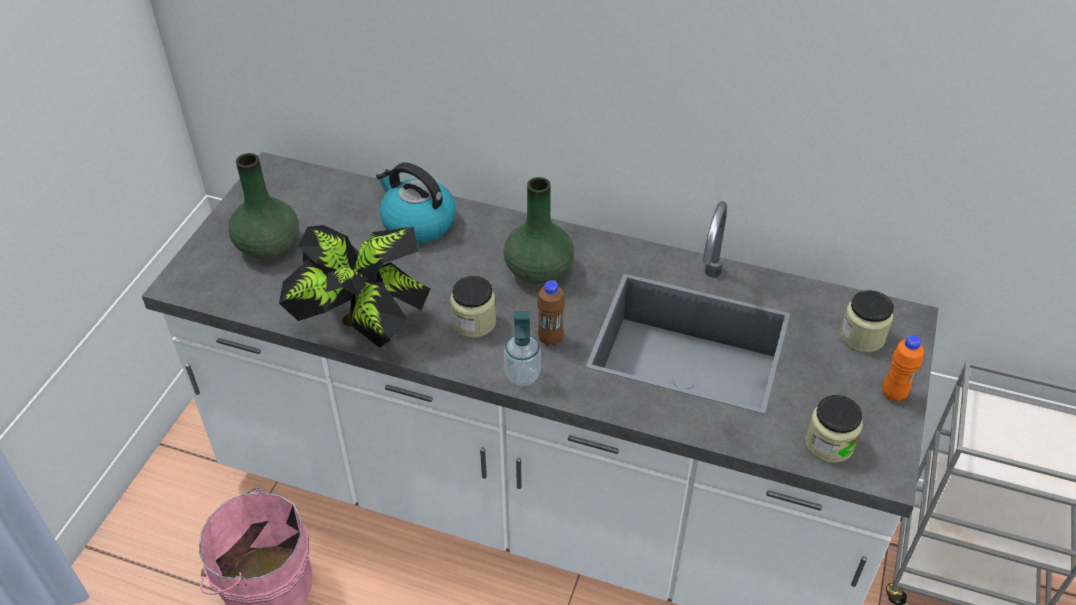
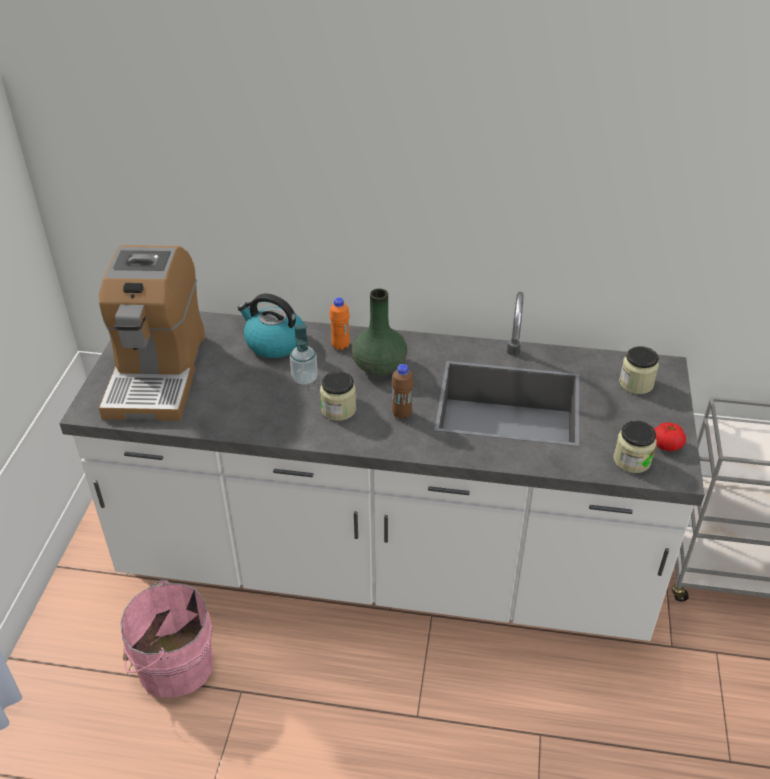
camera: 10 degrees left, 5 degrees down
green vase [228,153,299,258] -> coffee machine [99,245,205,421]
potted plant [279,225,431,348] -> none
soap dispenser [504,311,541,386] -> soap dispenser moved to [290,324,318,385]
orange bottle [882,335,924,402] -> orange bottle moved to [329,297,350,350]
none -> tomato [655,422,686,451]

